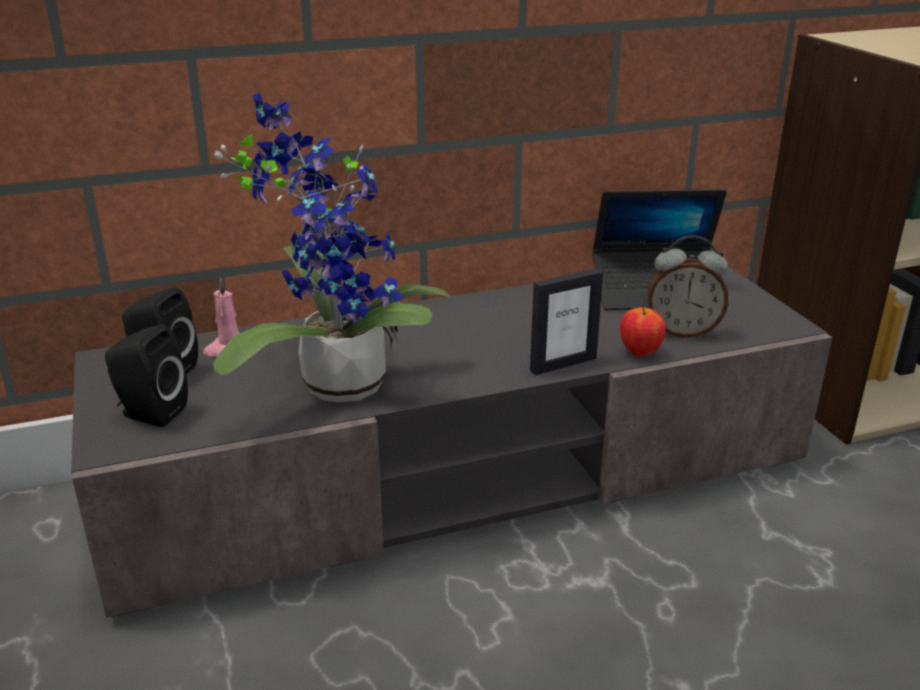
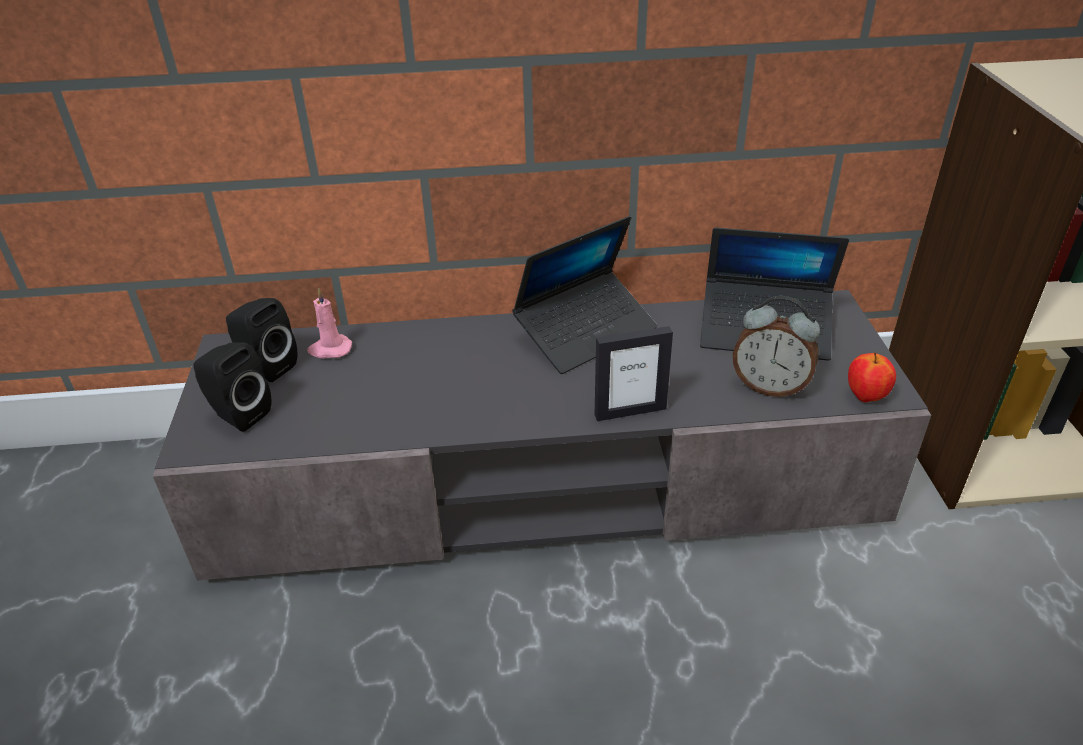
camera: 15 degrees right, 10 degrees up
potted plant [213,93,450,402] -> none
apple [620,304,666,357] -> apple moved to [848,352,896,402]
none -> laptop [512,216,657,374]

